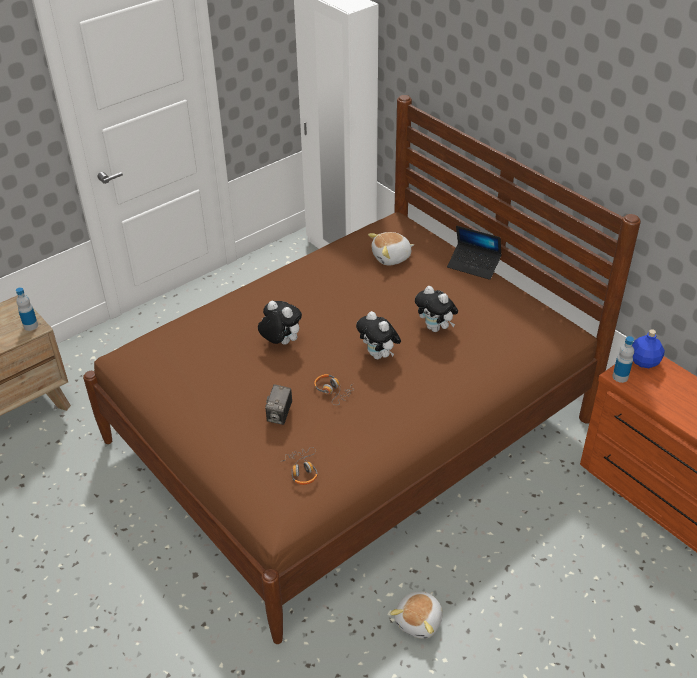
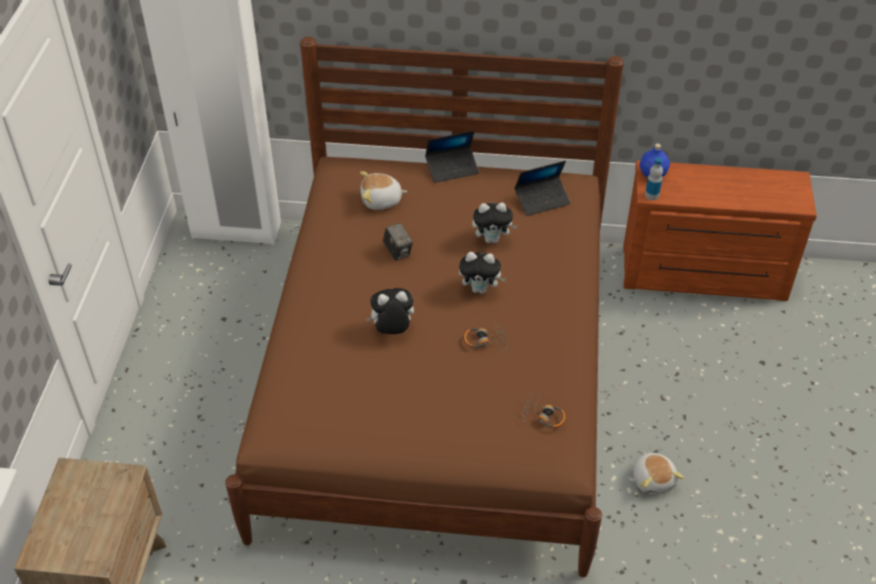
camera: 45 degrees left, 5 degrees up
bottle [16,287,38,331] -> none
camera [265,384,292,425] -> camera moved to [383,223,413,261]
plush toy [368,232,414,265] -> plush toy turned 60 degrees clockwise [360,171,408,210]
none -> laptop [514,161,571,216]

